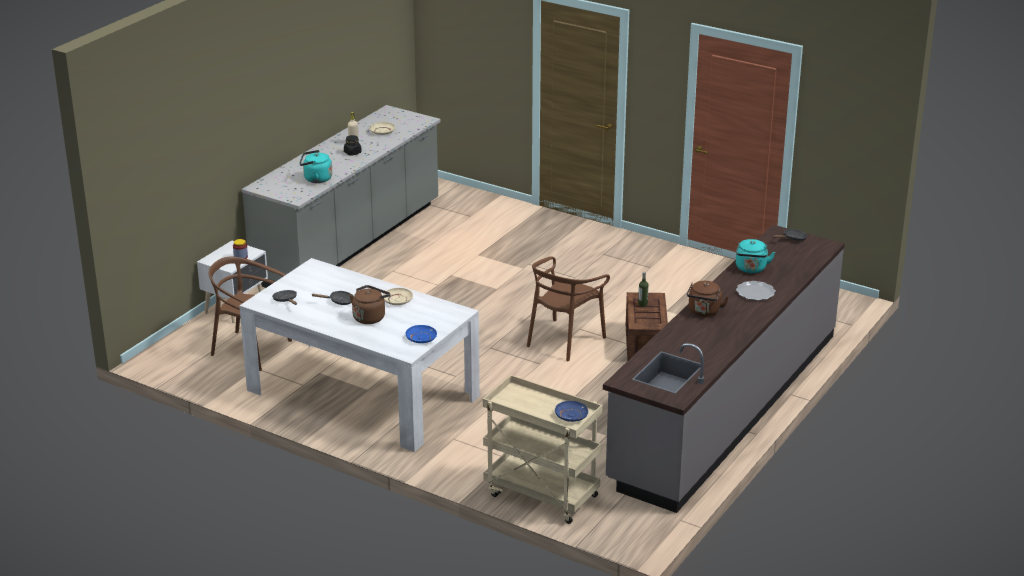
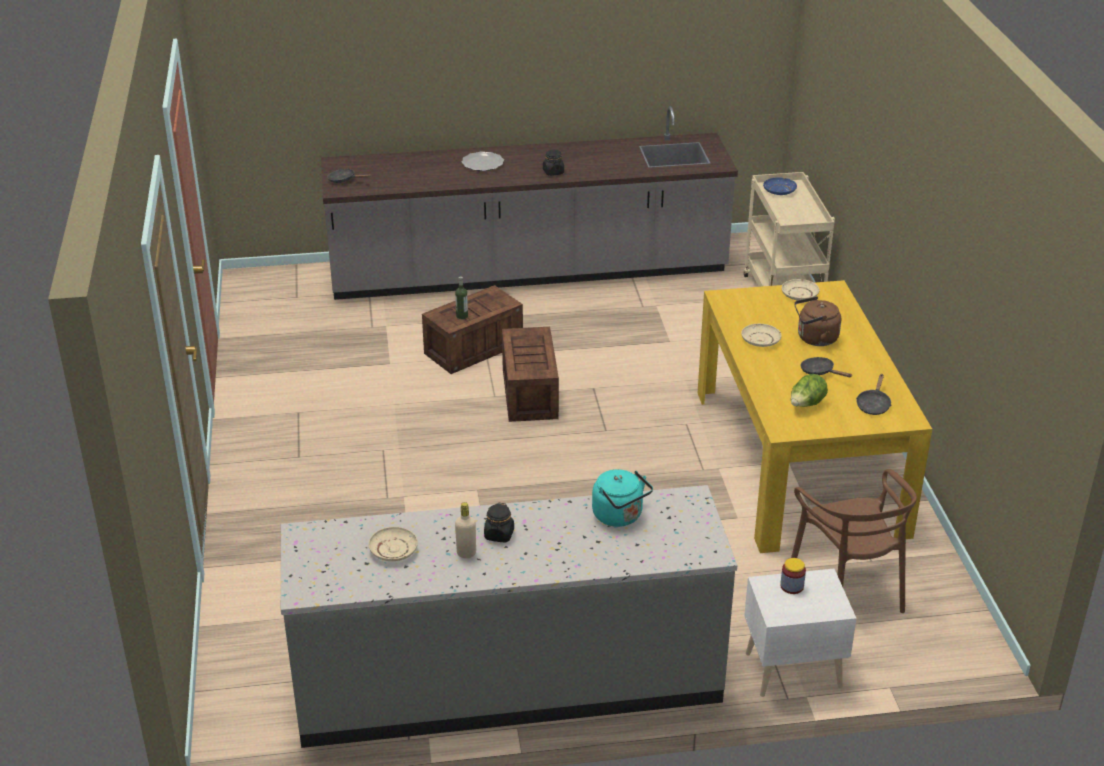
camera: 130 degrees left, 5 degrees up
white dining table [239,258,480,452] -> yellow dining table [698,280,932,553]
blue plate [406,325,437,343] -> beige plate [782,279,819,300]
brown chair [527,256,610,361] -> crate [502,327,559,422]
brown kettle [687,281,729,316] -> black jar [543,150,564,176]
turquoise kettle [736,239,775,273] -> none
none -> lettuce [791,374,828,407]

